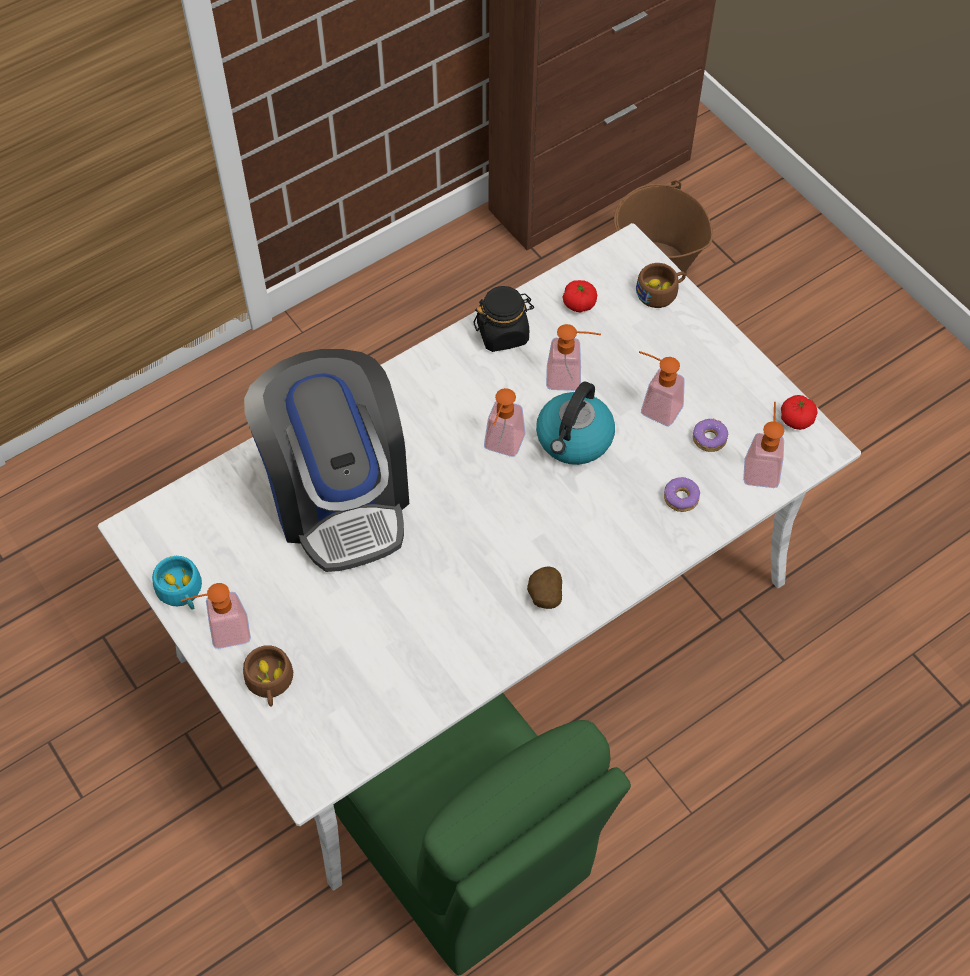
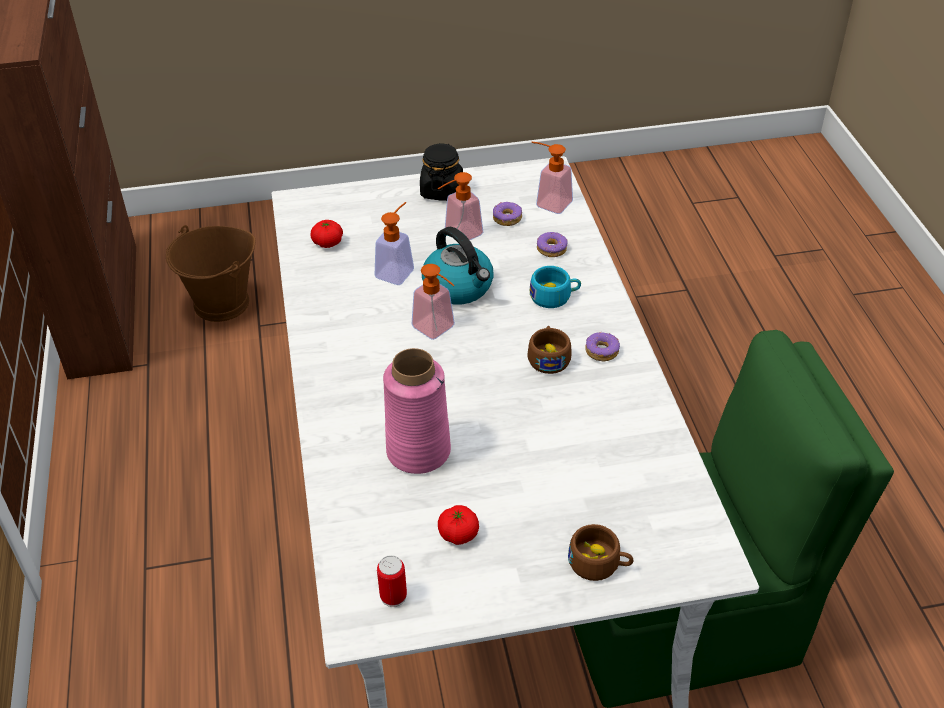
camera: 65 degrees left, 15 degrees down
turquoise cup [152,556,202,610] -> turquoise cup moved to [530,266,581,308]
soap dispenser [181,583,251,649] -> none
coffee machine [244,349,409,572] -> pink vase [383,348,451,474]
black jar [473,286,534,352] -> black jar moved to [420,143,463,201]
potato [527,566,562,609] -> donut [585,332,620,362]
brown cup [636,263,686,308] -> brown cup moved to [527,326,572,374]
tomato [781,395,818,430] -> tomato moved to [438,505,479,545]
none -> can [377,555,407,607]

